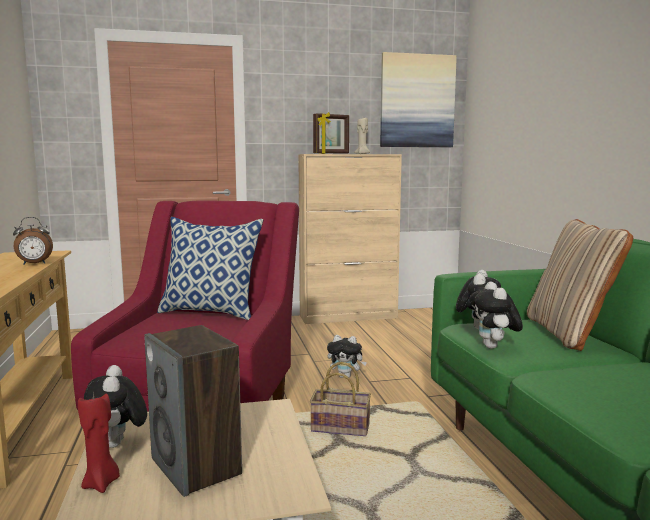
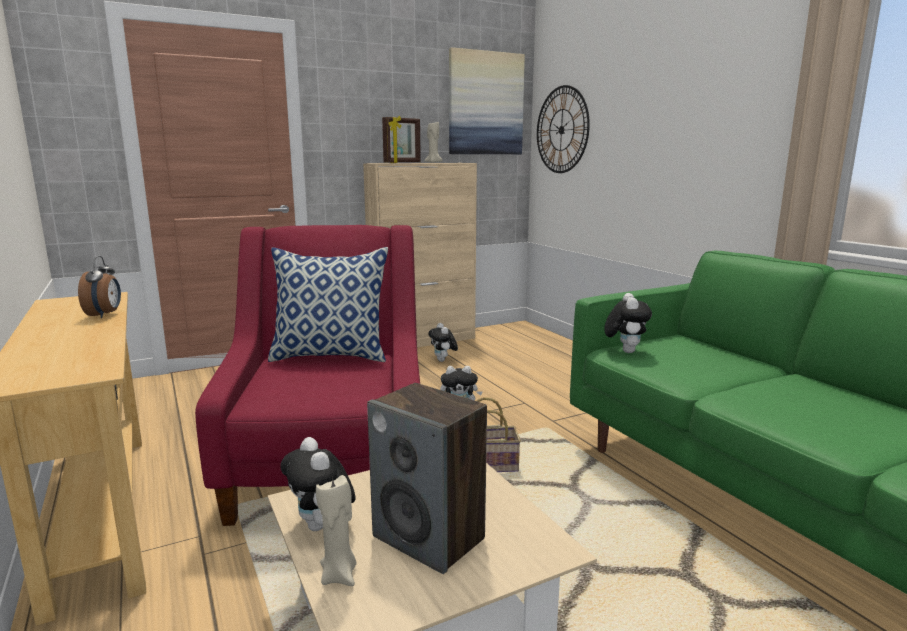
camera: 15 degrees left, 5 degrees up
alarm clock [13,217,53,265] -> alarm clock turned 60 degrees counterclockwise [78,256,121,318]
red candle [78,393,120,493] -> beige candle [316,475,357,586]
plush toy [470,281,523,349] -> plush toy moved to [428,323,458,362]
beige pillow [527,219,633,351] -> none
none -> wall clock [537,85,590,173]

